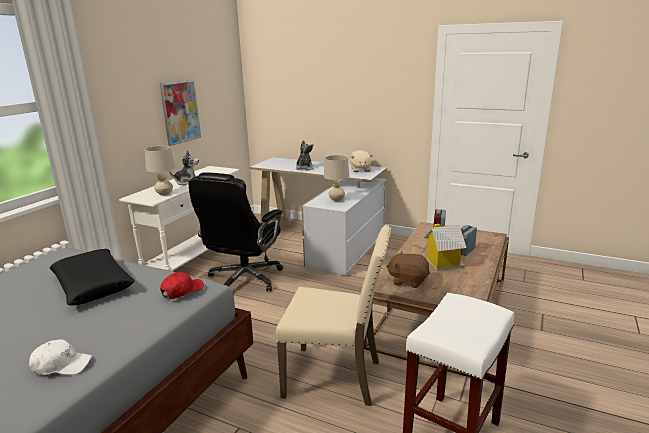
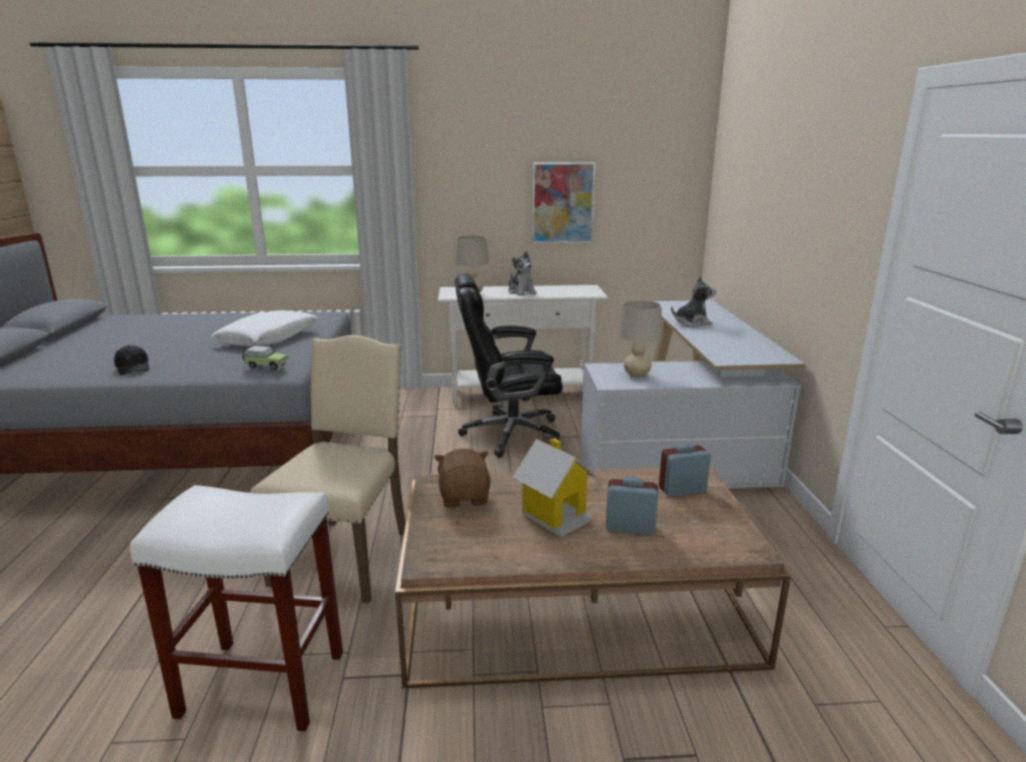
camera: 60 degrees right, 0 degrees up
white cap [29,339,92,375] -> black cap [114,345,149,375]
black pillow [50,249,135,306] -> white pillow [211,310,319,347]
red cap [160,272,204,299] -> toy car [242,346,288,370]
beige chair [275,225,391,406] -> beige chair turned 150 degrees counterclockwise [250,335,406,603]
beige plush toy [350,150,373,172] -> none

